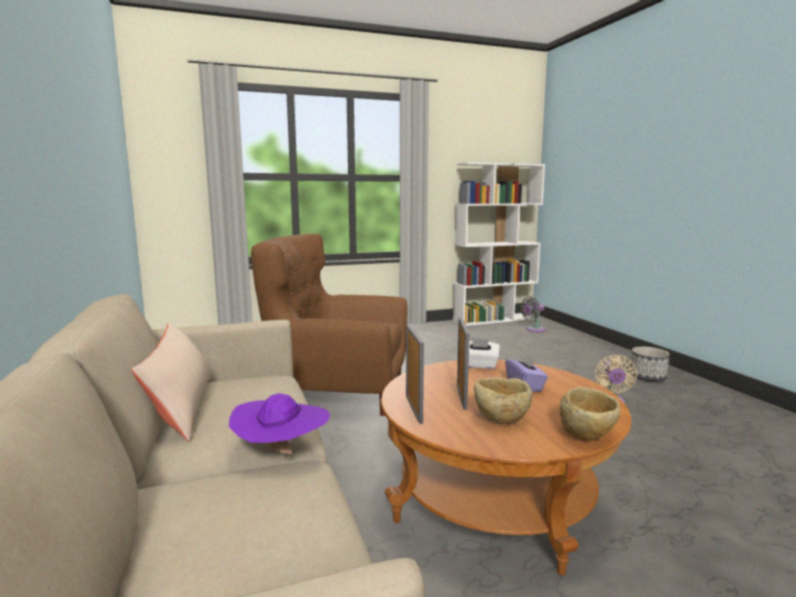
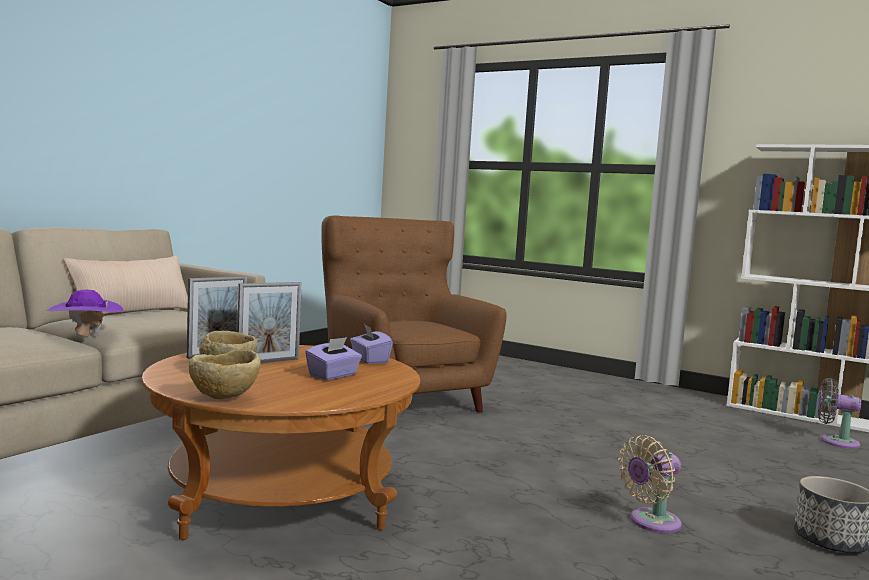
camera: 50 degrees right, 5 degrees down
white tissue box [469,338,500,369] -> purple tissue box [350,324,393,364]

